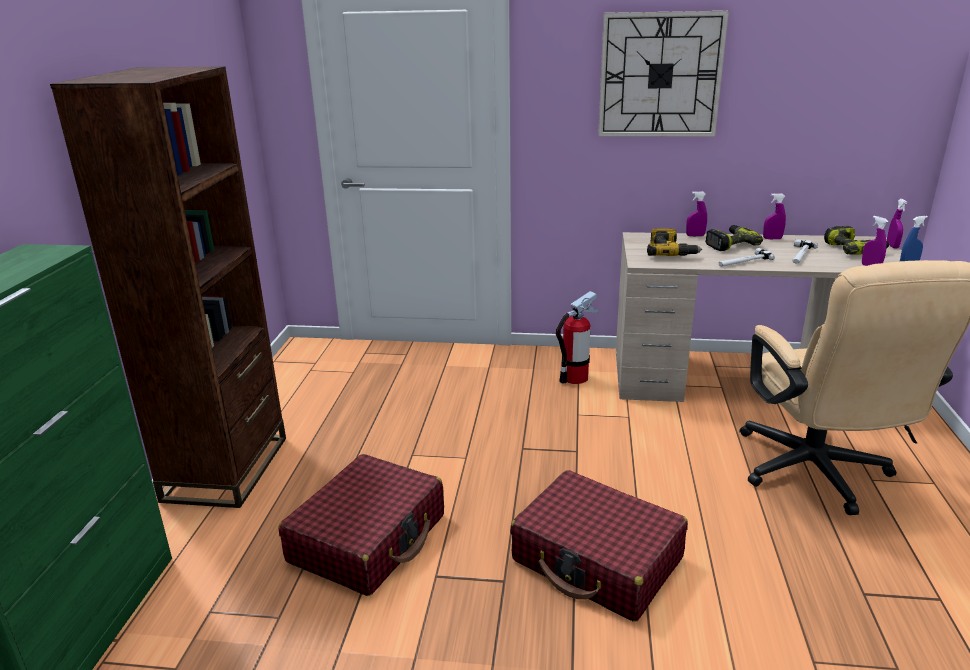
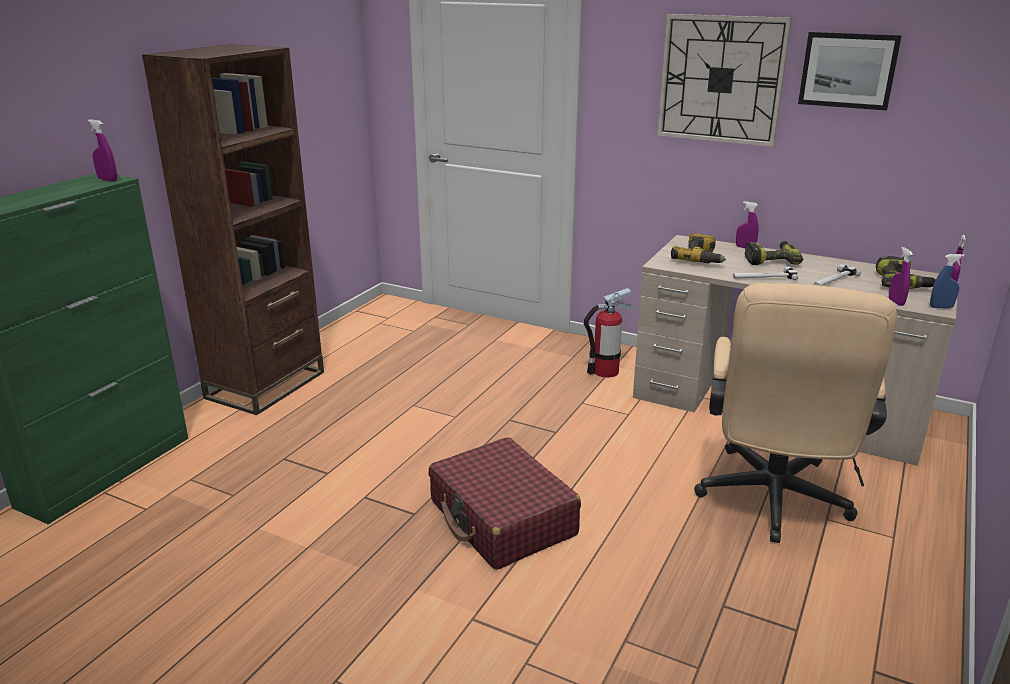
camera: 20 degrees right, 0 degrees up
red suitcase [278,454,444,596] -> none
purple spray bottle [763,193,786,239] -> purple spray bottle moved to [88,119,117,182]
none -> picture [798,32,902,110]

